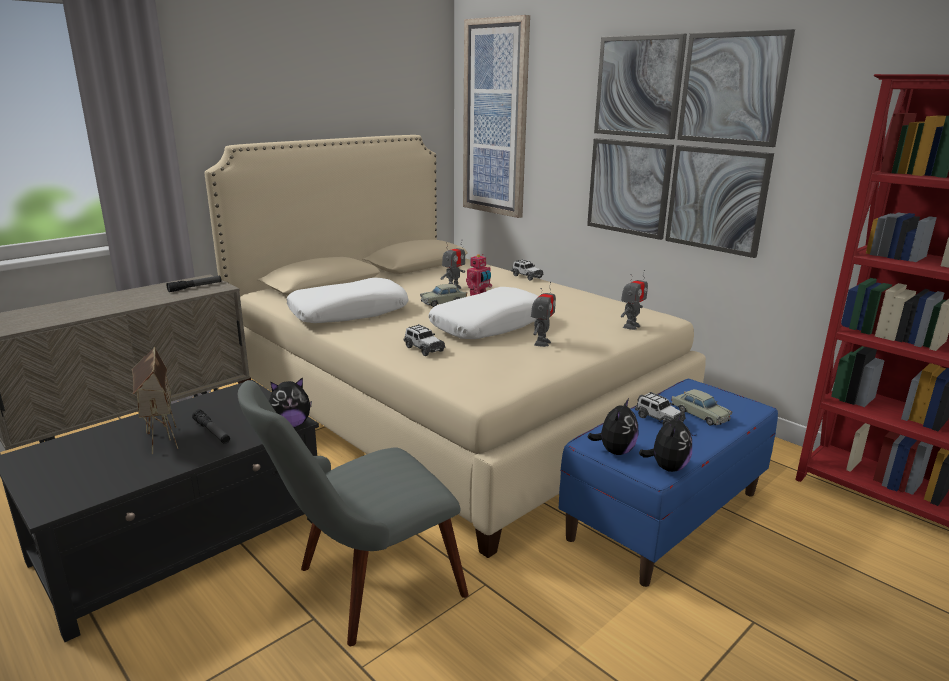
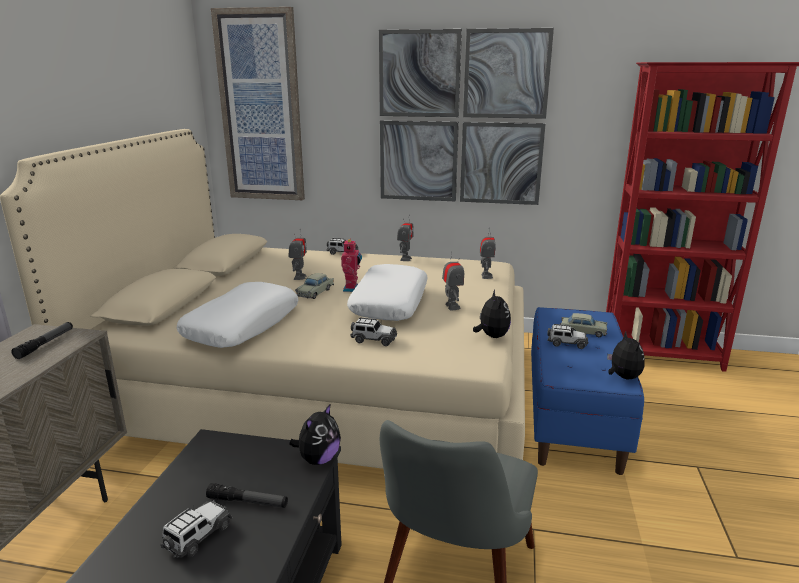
camera: 35 degrees left, 0 degrees up
toy house [132,346,178,454] -> toy car [160,500,232,558]
plush toy [587,398,638,455] -> plush toy moved to [473,290,511,338]
none -> toy robot [397,218,414,261]

